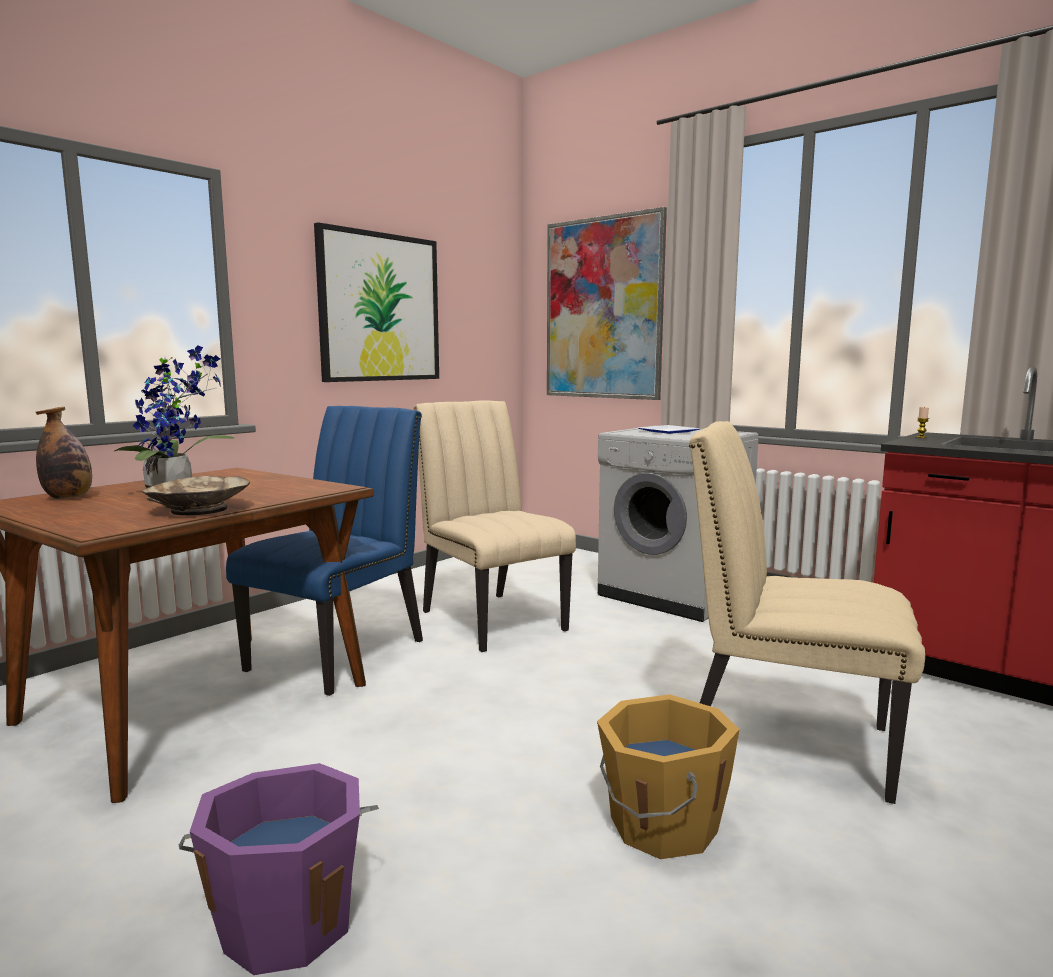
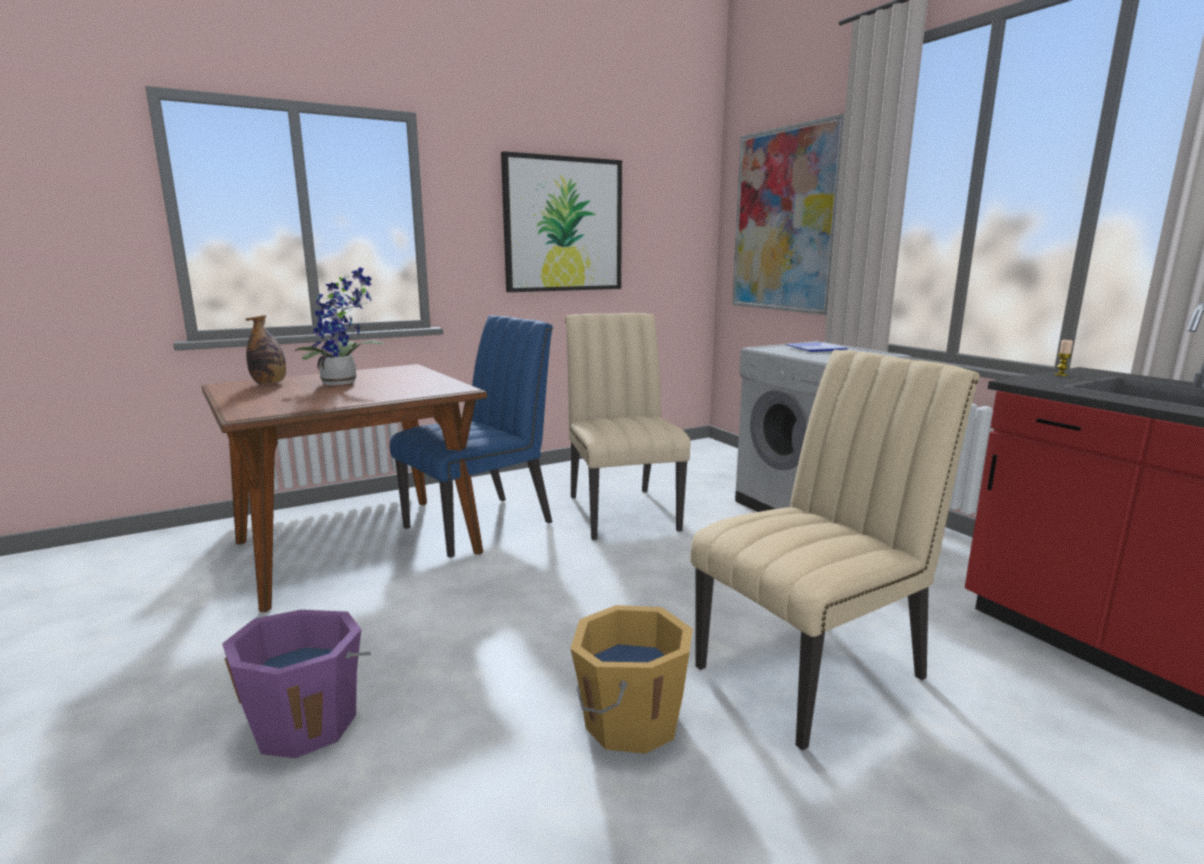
camera: 20 degrees right, 5 degrees up
beige bowl [142,476,250,515] -> none
beige chair [689,421,925,804] -> beige chair turned 105 degrees clockwise [690,350,980,751]

